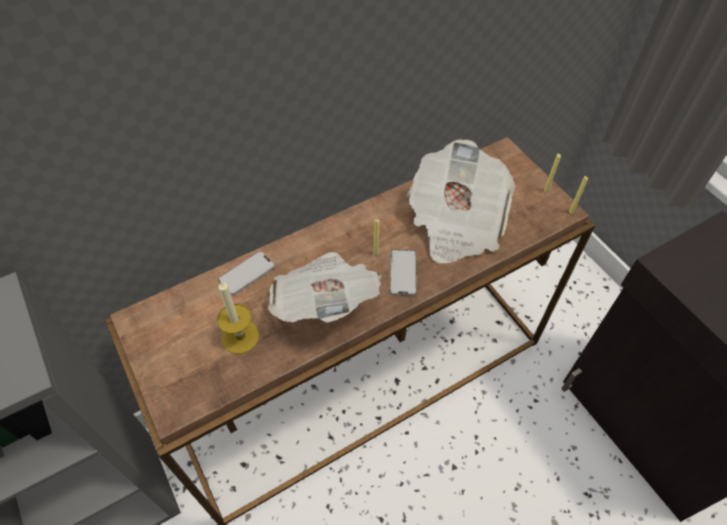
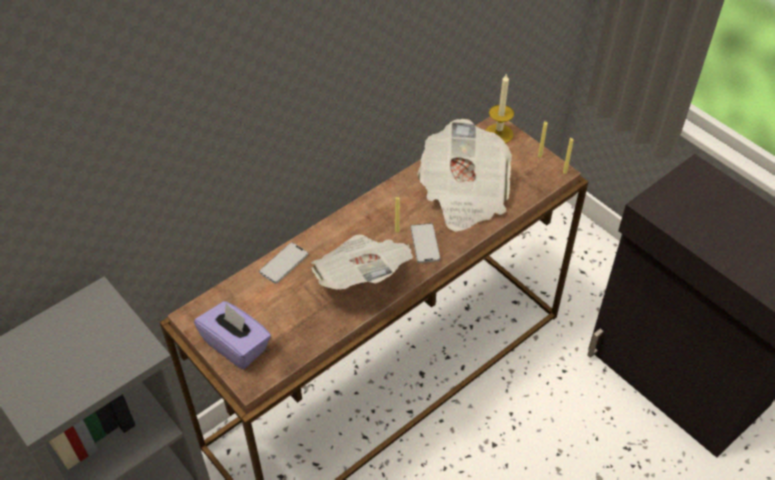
camera: 10 degrees left, 5 degrees down
candle [217,281,259,354] -> candle moved to [485,73,514,144]
none -> purple tissue box [194,301,271,370]

